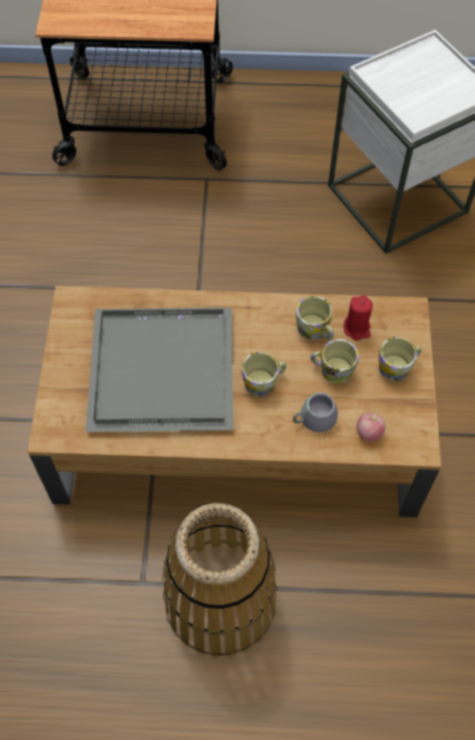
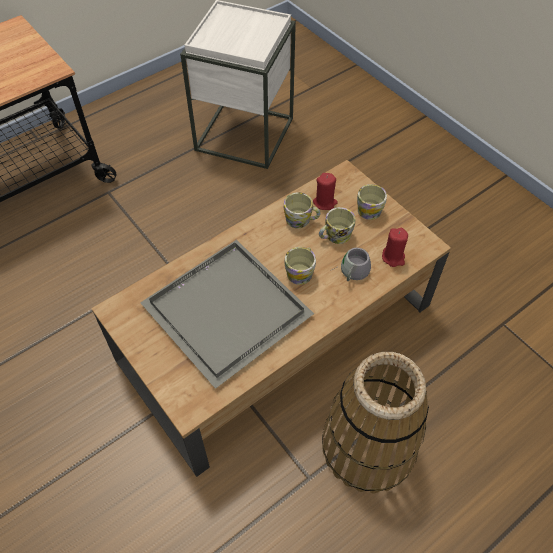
camera: 40 degrees left, 5 degrees down
apple [357,413,386,442] -> red candle [382,228,408,267]

